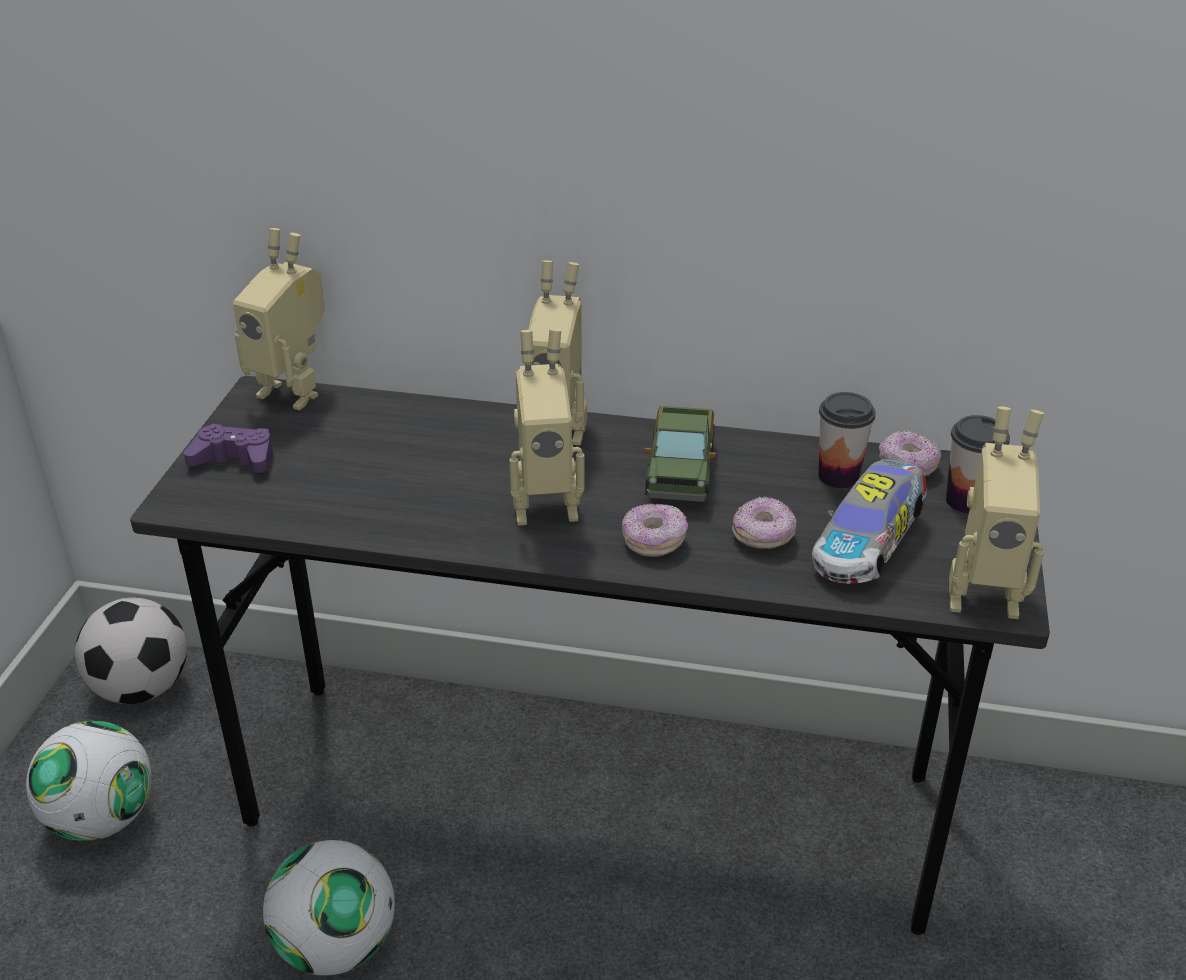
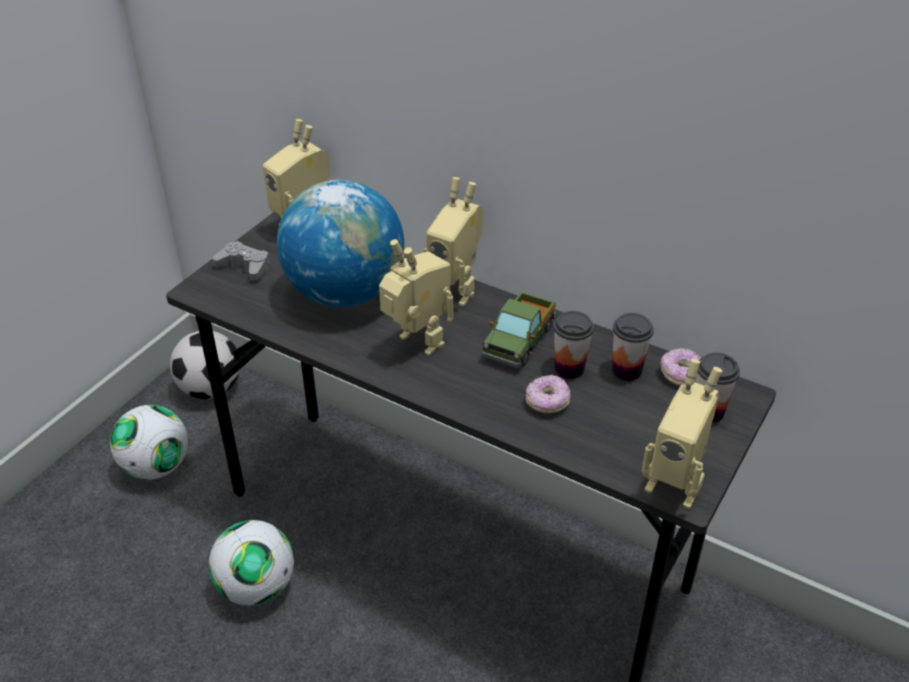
camera: 20 degrees right, 5 degrees up
purple game controller [184,424,273,473] -> grey game controller [212,241,270,281]
toy robot [509,328,585,526] -> toy robot turned 150 degrees counterclockwise [379,239,453,356]
donut [622,503,688,557] -> none
toy car [812,459,927,584] -> none
none -> globe [277,180,404,307]
none -> cup [553,311,594,379]

